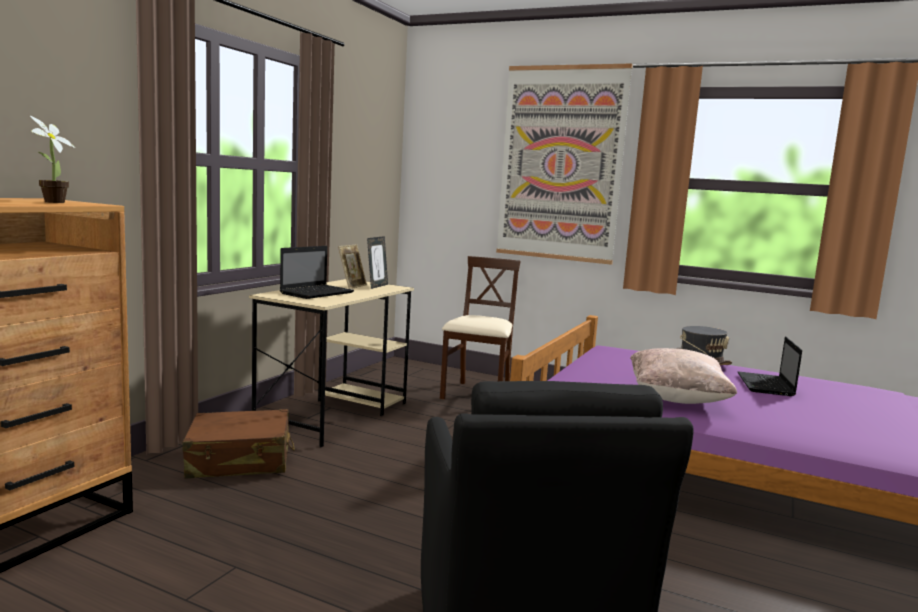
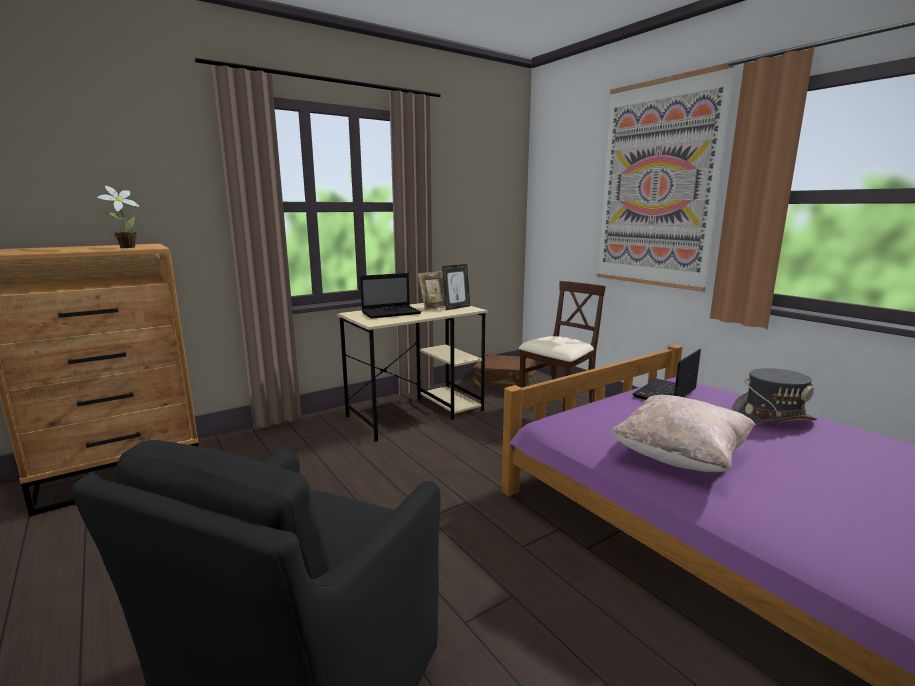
camera: 30 degrees right, 5 degrees up
brown suitcase [182,409,295,478] -> brown suitcase moved to [473,354,536,390]
laptop [738,337,802,396] -> laptop moved to [633,349,701,400]

